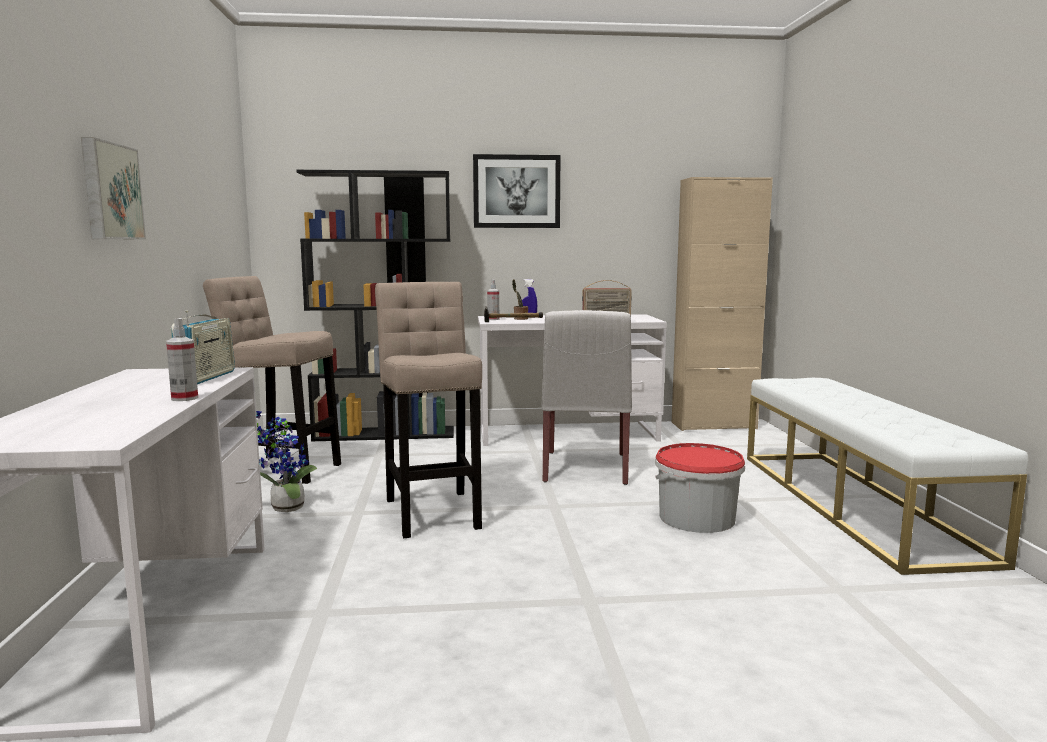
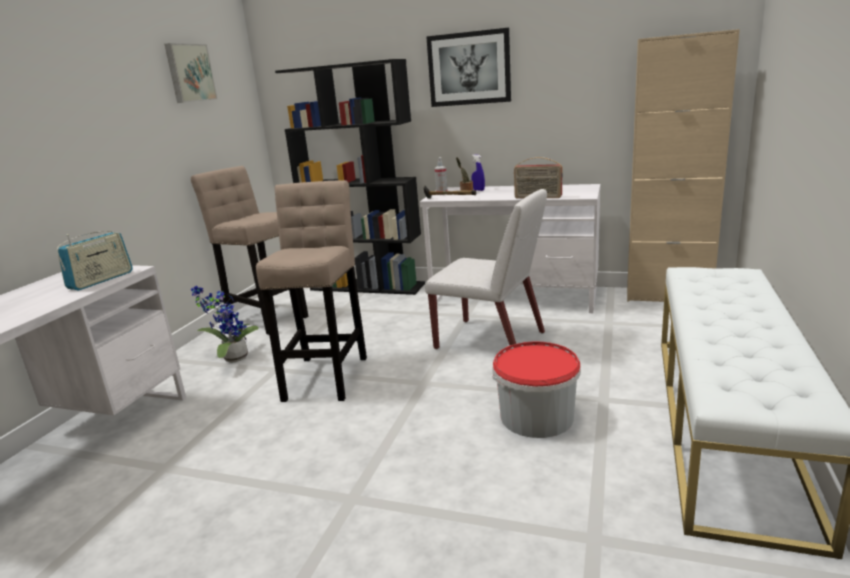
camera: 25 degrees right, 10 degrees up
picture [81,137,146,239] -> picture moved to [164,43,217,103]
spray bottle [166,318,198,401] -> none
white chair [542,310,632,485] -> white chair turned 90 degrees counterclockwise [425,189,547,349]

